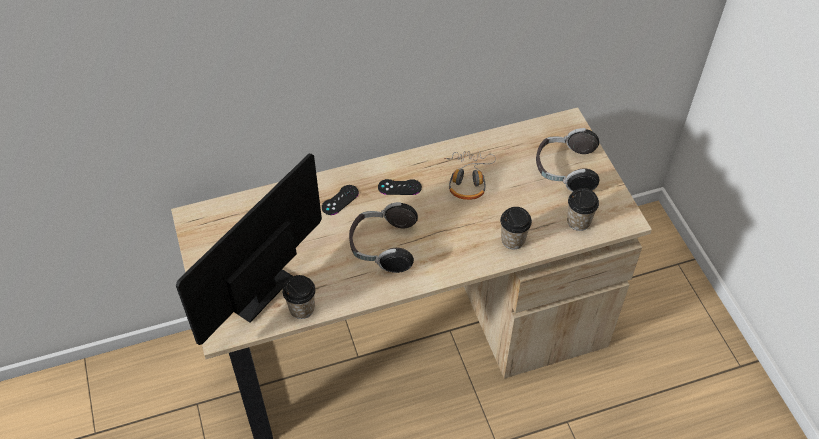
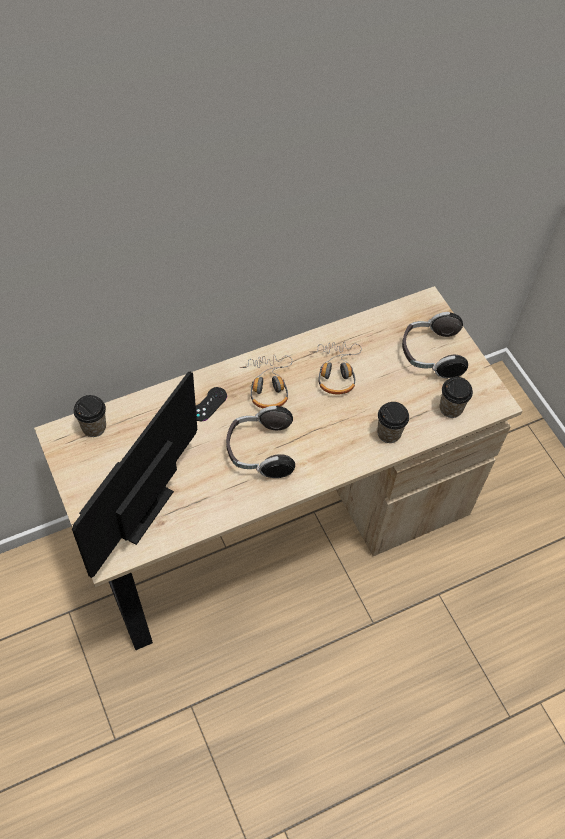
camera: 10 degrees left, 5 degrees up
cup [282,275,316,319] -> cup moved to [73,395,106,437]
black game controller [378,179,422,195] -> headphones [240,355,292,408]

